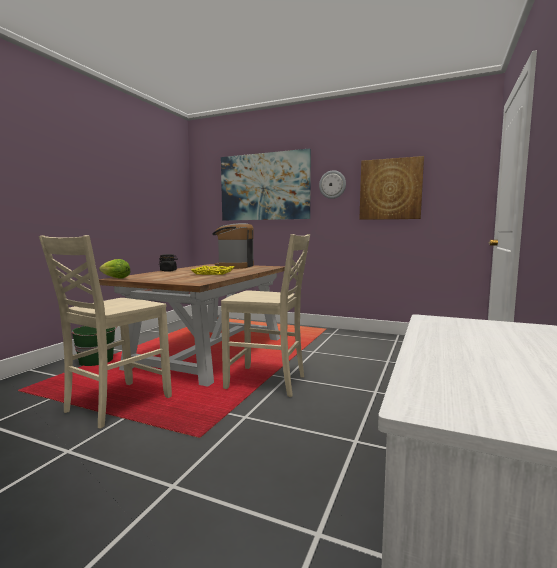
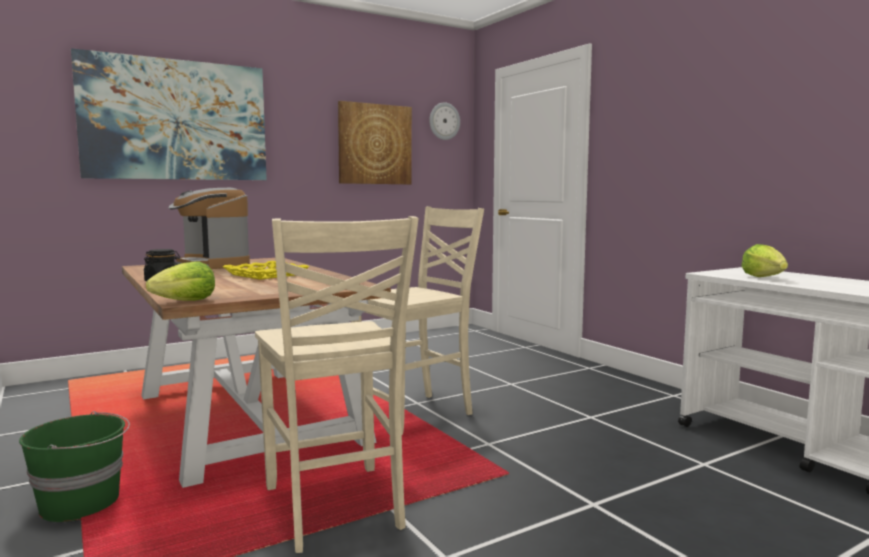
camera: 55 degrees left, 0 degrees up
wall clock [319,170,346,199] -> wall clock moved to [429,102,460,140]
none -> lettuce [741,244,788,277]

